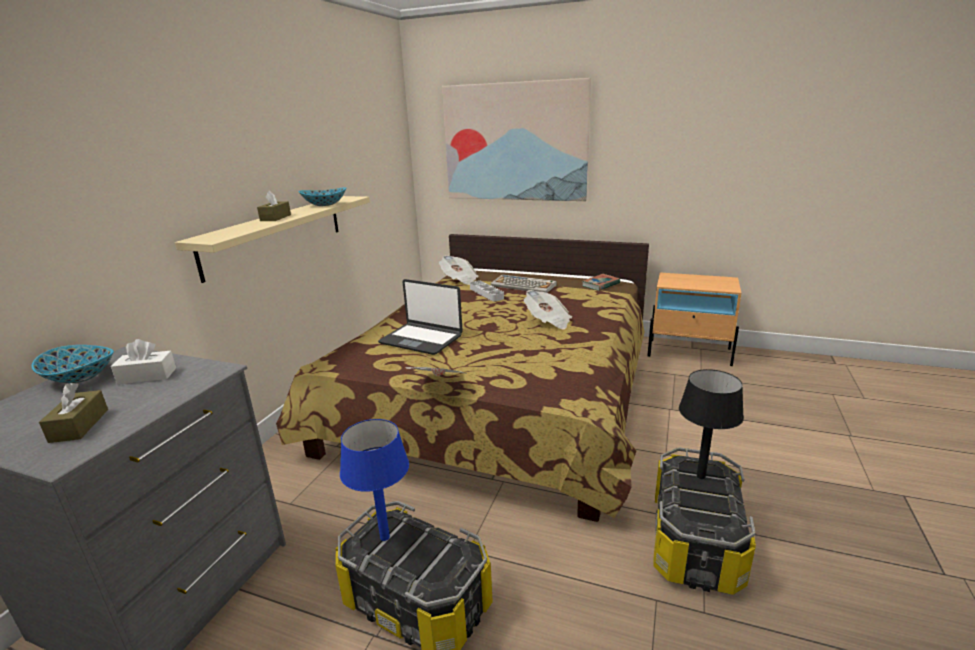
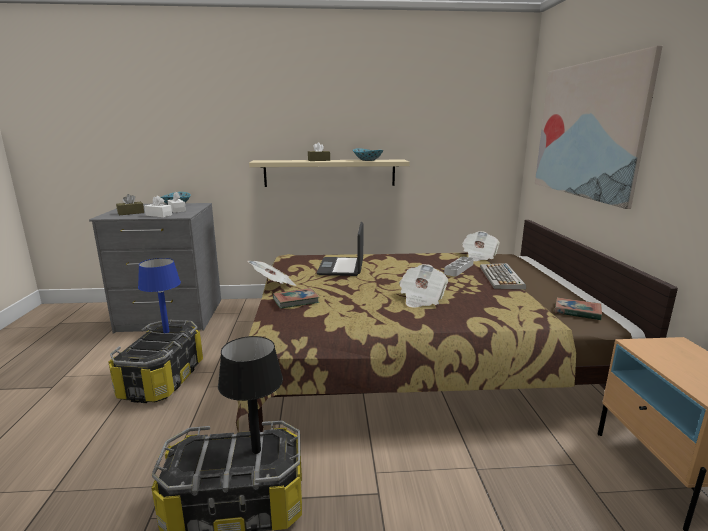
camera: 65 degrees right, 5 degrees down
none -> white tissue box [144,195,172,217]
none -> book [273,288,319,309]

